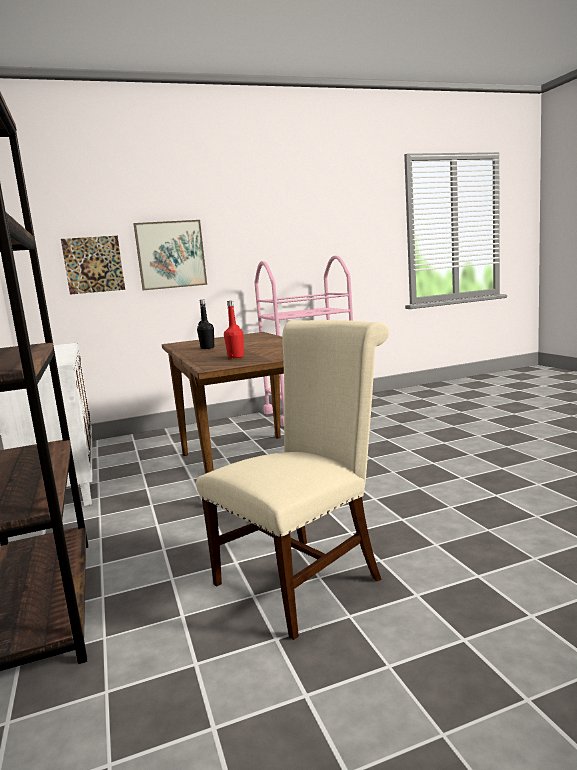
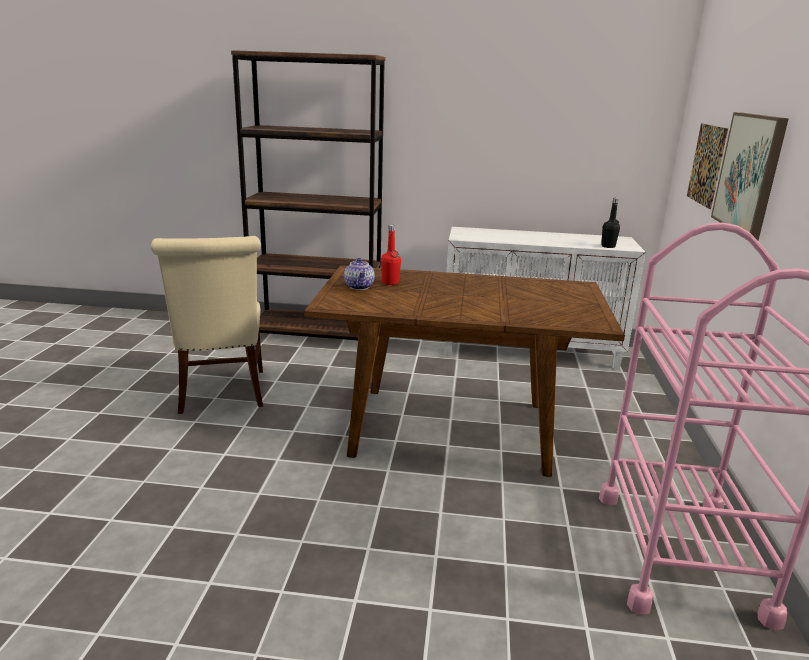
camera: 115 degrees right, 10 degrees up
black bottle [197,299,214,349] -> black bottle moved to [601,198,620,248]
none -> teapot [344,258,375,290]

